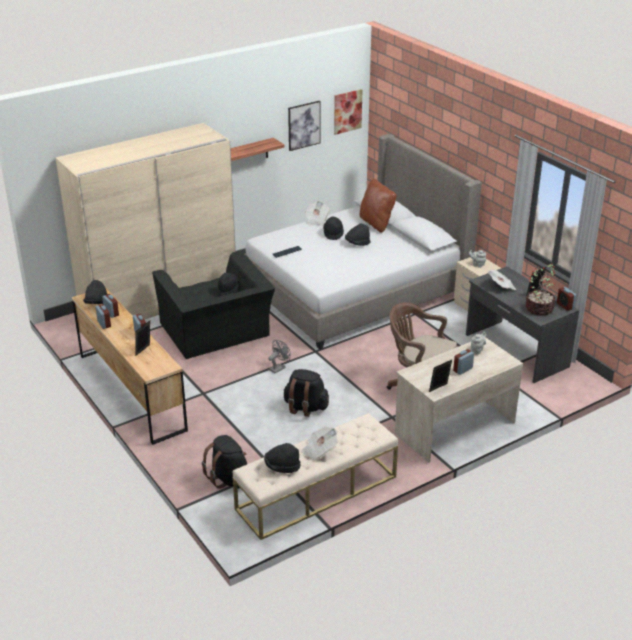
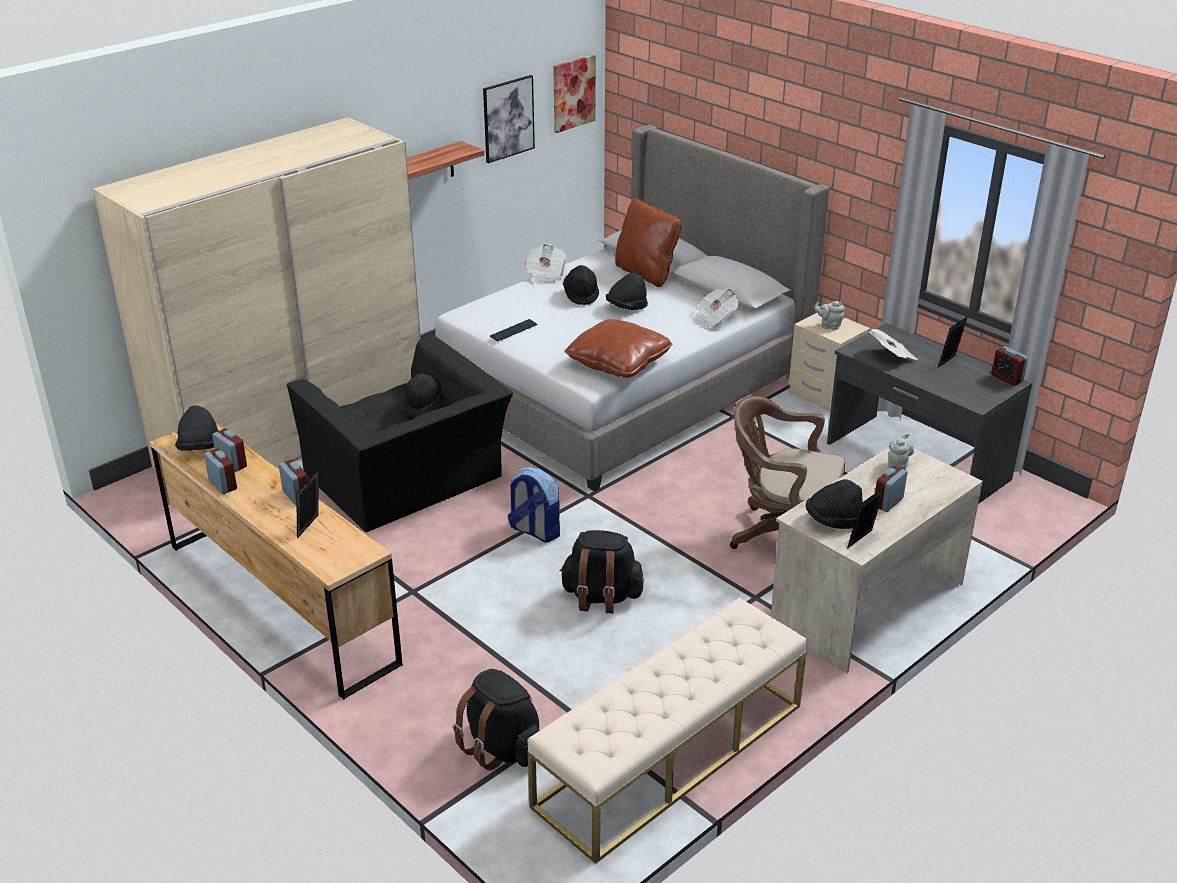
camera: 10 degrees left, 0 degrees up
black hat [264,443,301,473] -> black hat moved to [806,479,863,529]
grey fan [268,340,290,373] -> backpack [507,467,560,542]
newspaper [301,427,338,460] -> newspaper moved to [691,288,739,328]
potted plant [526,264,555,316] -> none
none -> brown pillow [565,319,672,378]

